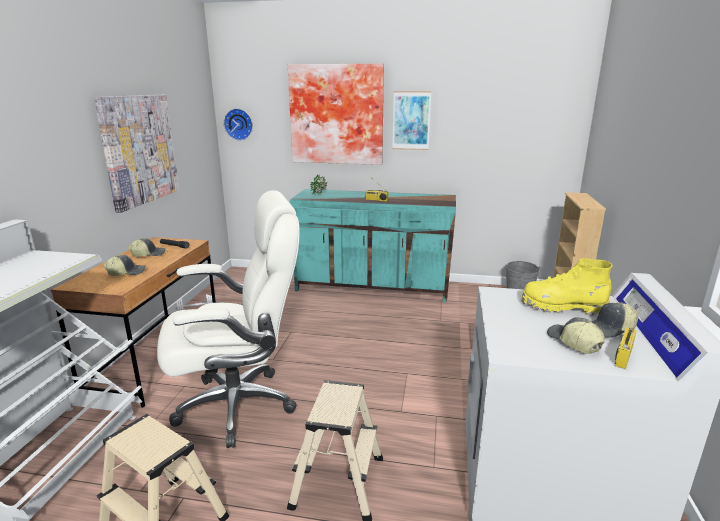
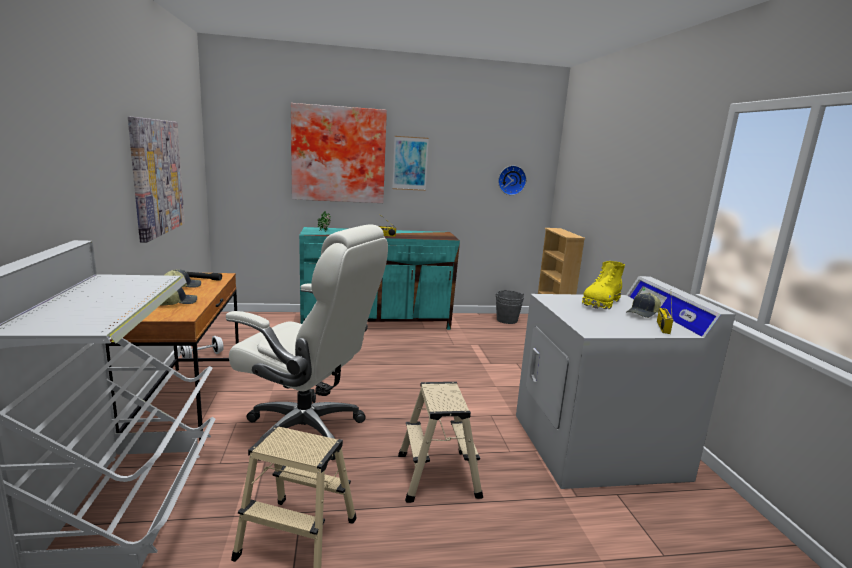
camera: 20 degrees left, 5 degrees down
white office chair [157,190,300,448] -> white office chair turned 60 degrees clockwise [226,224,388,461]
wall clock [224,108,253,140] -> wall clock moved to [498,165,527,195]
yellow boot [522,258,612,315] -> yellow boot turned 45 degrees counterclockwise [582,261,625,309]
cap [547,317,604,354] -> none

